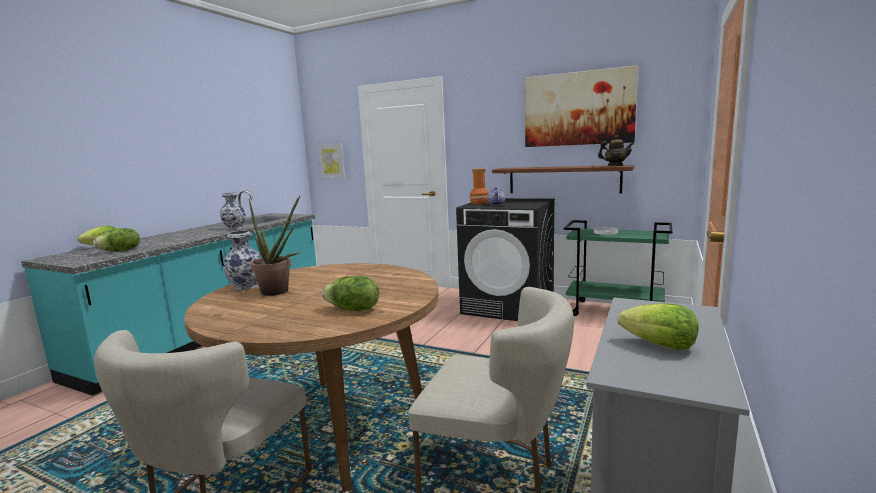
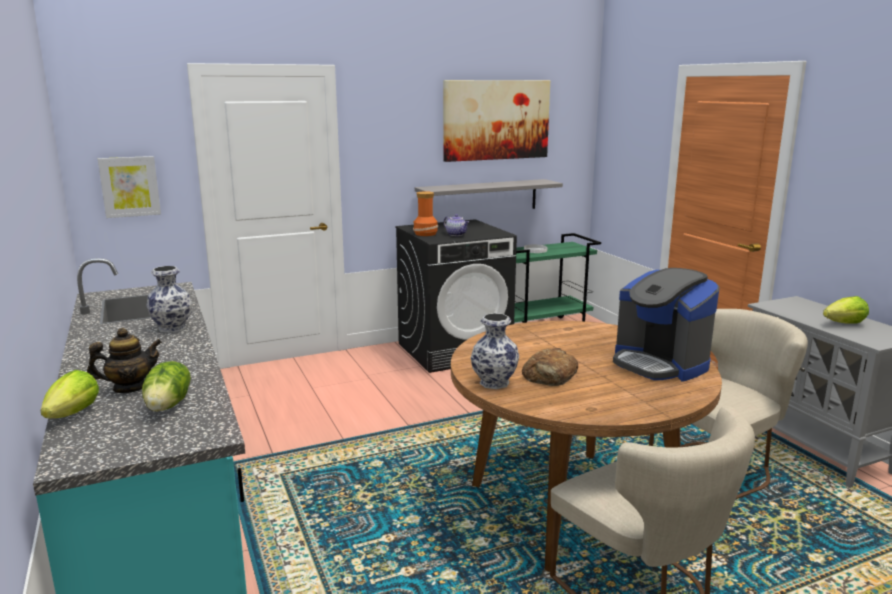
camera: 50 degrees left, 5 degrees up
potted plant [249,196,301,296] -> bread [522,348,578,386]
lettuce [322,276,379,311] -> coffee machine [613,268,720,382]
brown shelf [492,165,635,194] -> grey shelf [415,179,563,209]
teapot [598,135,634,166] -> teapot moved to [87,328,162,393]

